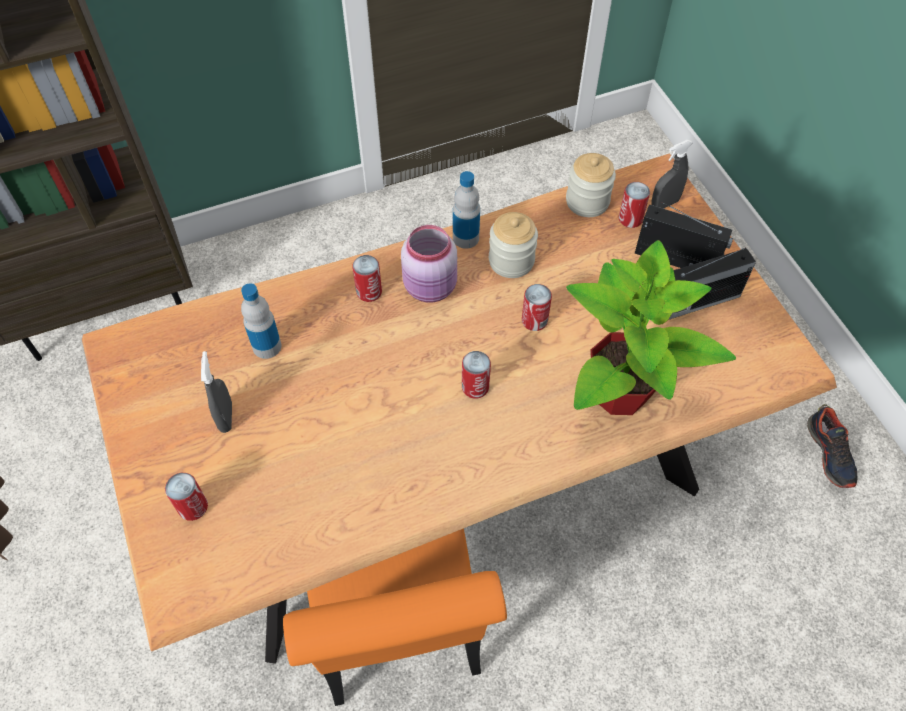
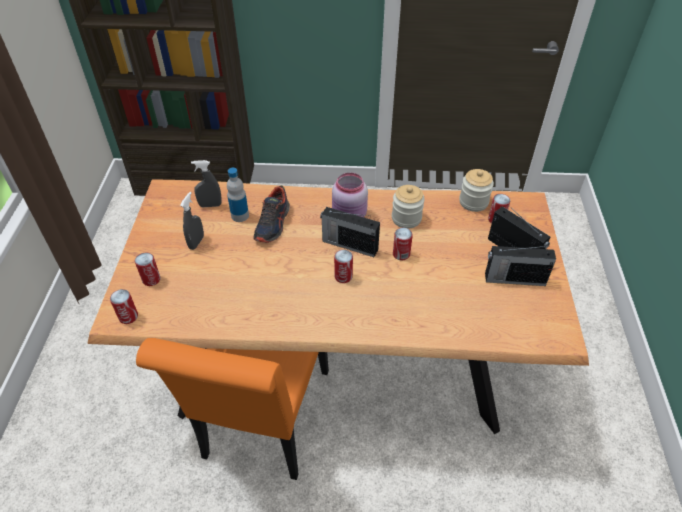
camera: 25 degrees right, 10 degrees down
can [352,255,382,302] -> can moved to [110,289,138,324]
bottle [453,171,480,249] -> none
potted plant [566,240,736,415] -> none
grey spray bottle [651,140,692,209] -> grey spray bottle moved to [191,160,222,207]
shoe [807,404,857,488] -> shoe moved to [253,185,290,243]
none -> radio [320,207,380,257]

